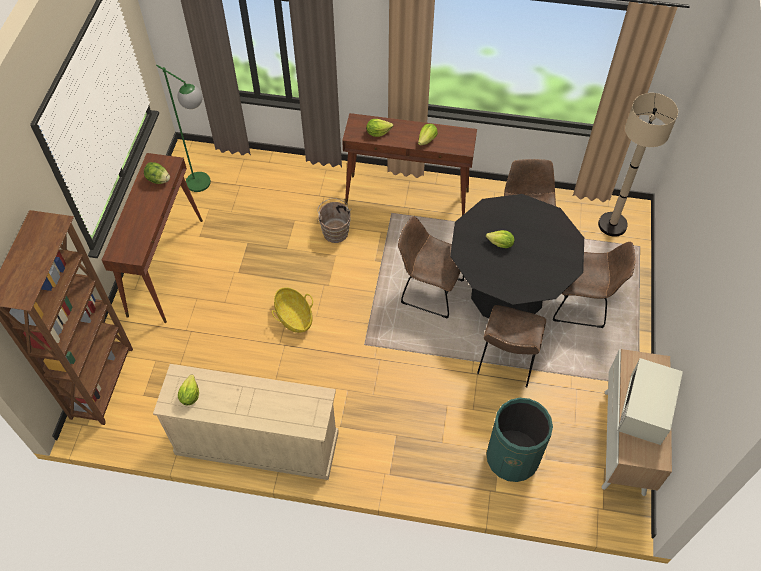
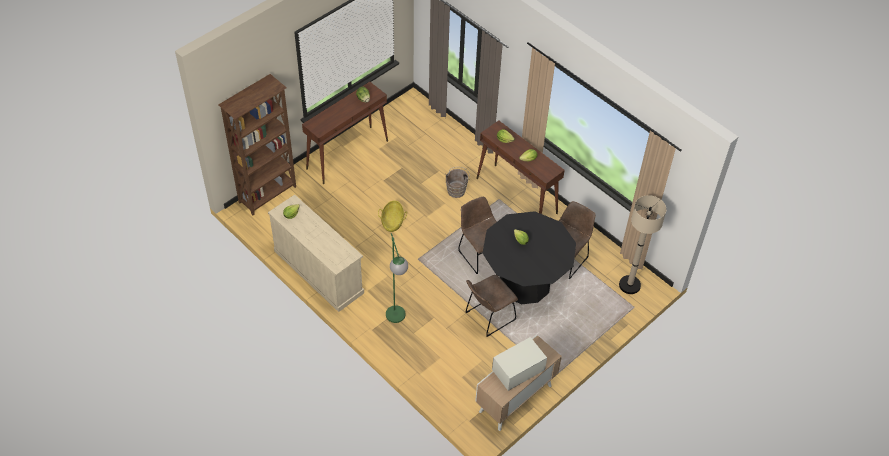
camera: 35 degrees right, 5 degrees down
green floor lamp [156,65,211,192] -> green floor lamp moved to [386,233,408,323]
green trash can [486,398,553,482] -> none
brown chair [553,242,635,328] -> none

